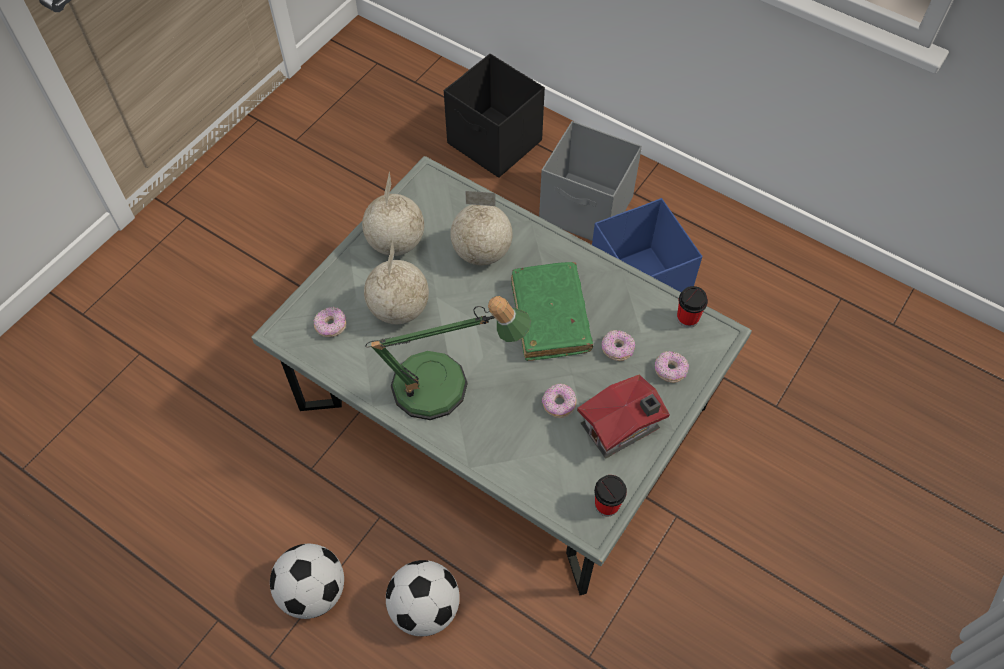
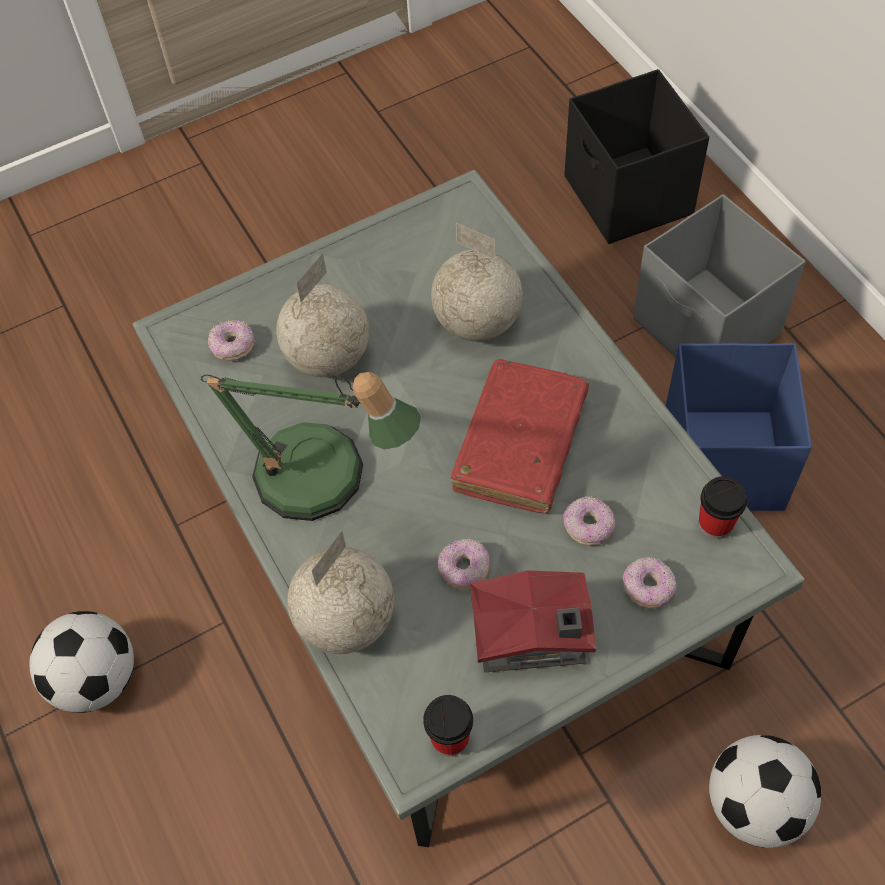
camera: 30 degrees right, 0 degrees up
globe [362,171,424,256] -> globe moved to [287,531,394,654]
football [386,560,460,637] -> football moved to [709,735,821,848]
green book [511,262,593,361] -> red book [451,359,589,514]

